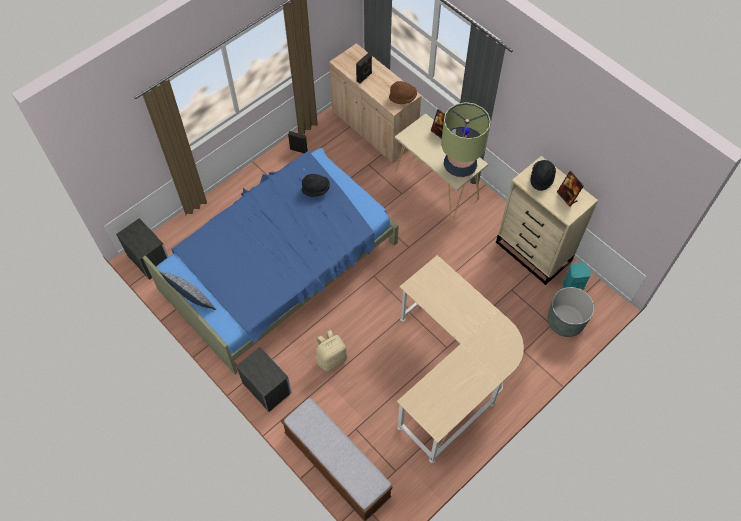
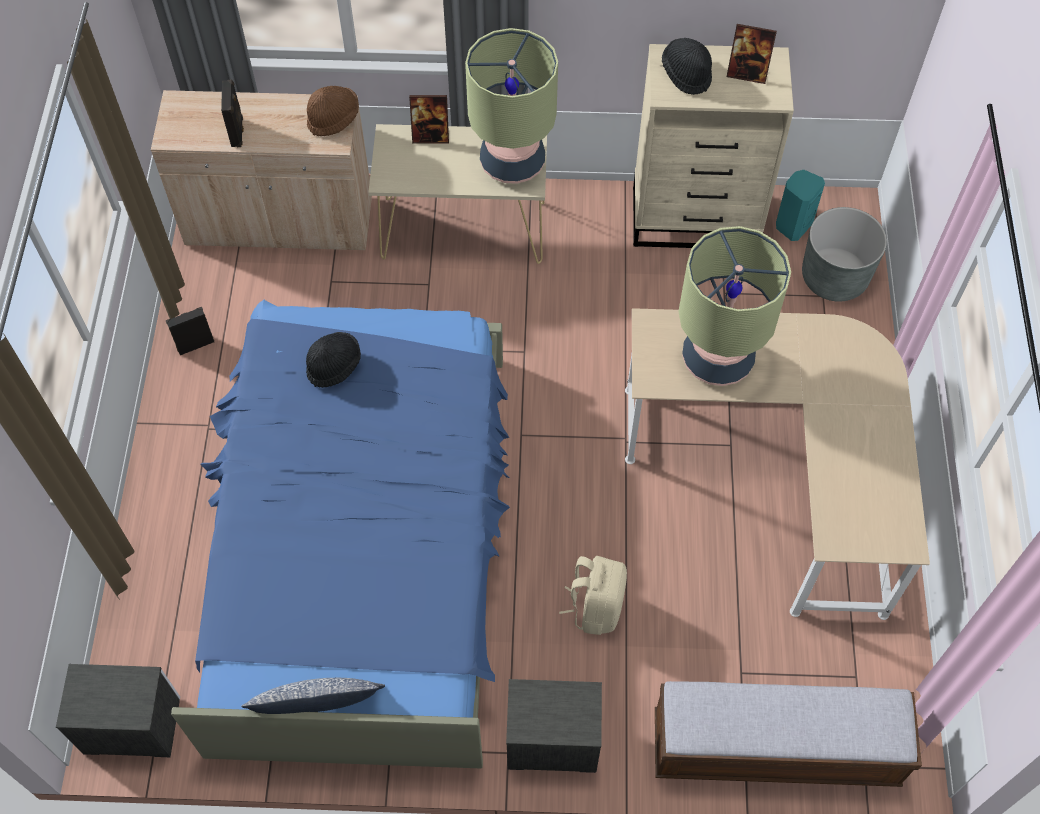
camera: 45 degrees left, 0 degrees up
none -> table lamp [678,226,791,386]

